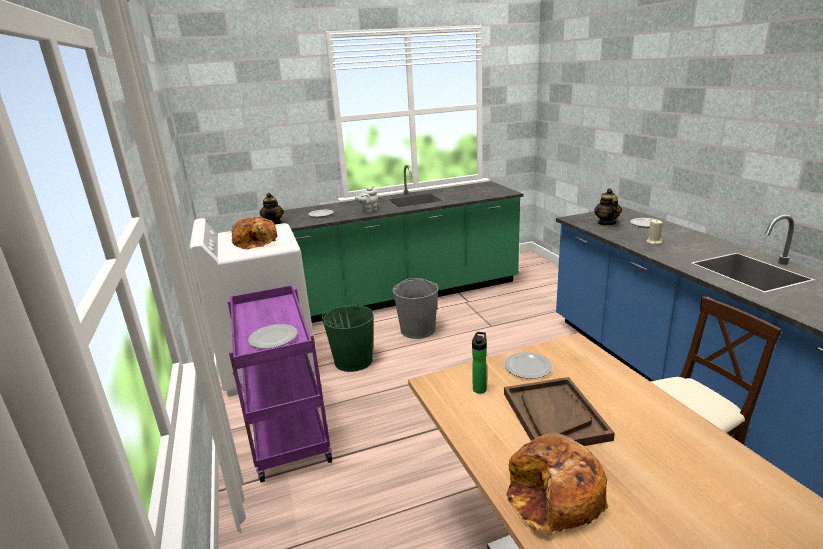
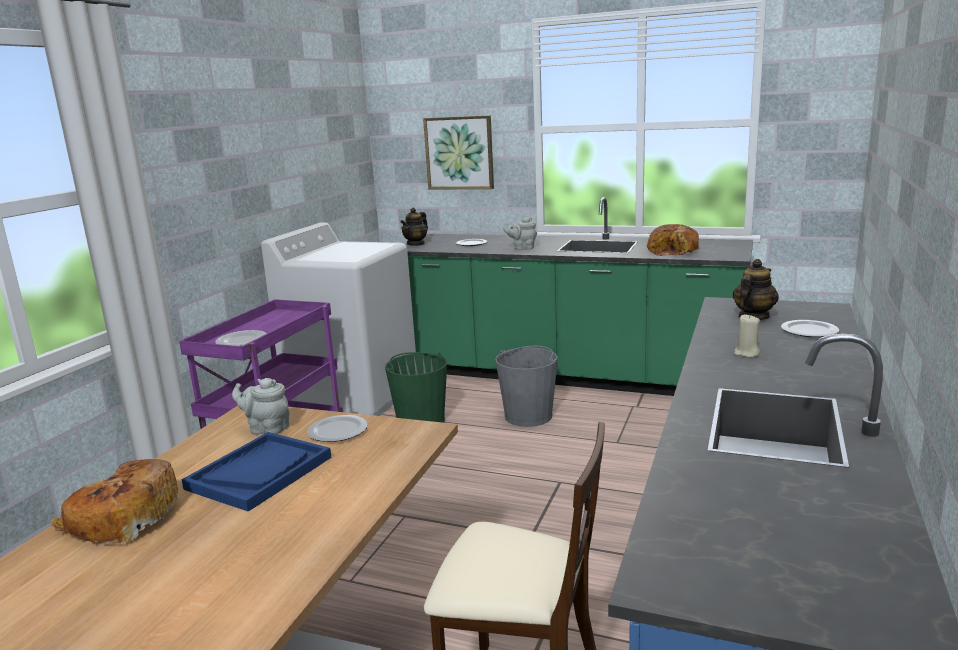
camera: 40 degrees right, 5 degrees down
bread [232,217,278,249] -> bread moved to [647,224,699,256]
bottle [472,332,487,394] -> grey teapot [232,378,290,435]
brown tray [504,377,615,446] -> blue tray [182,432,332,512]
none -> picture [423,115,494,190]

